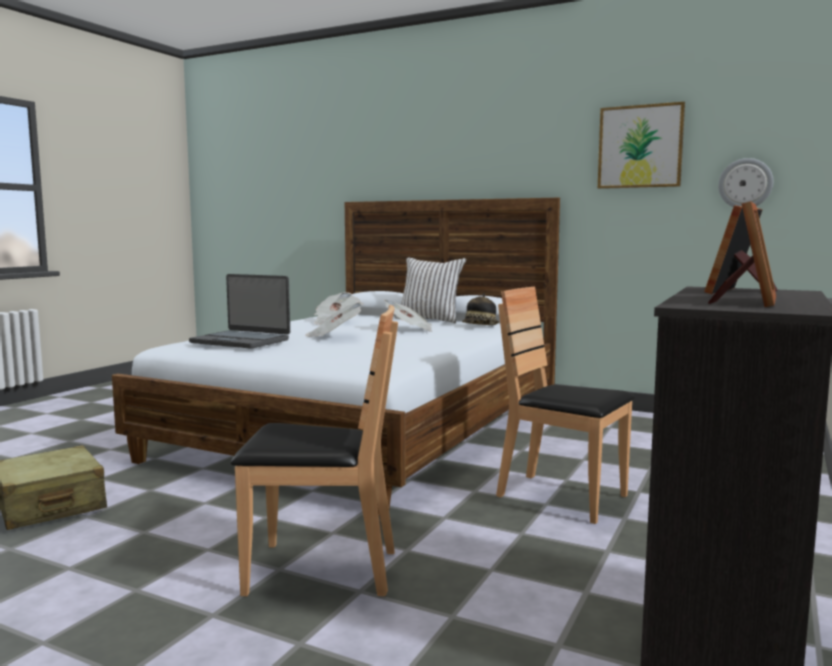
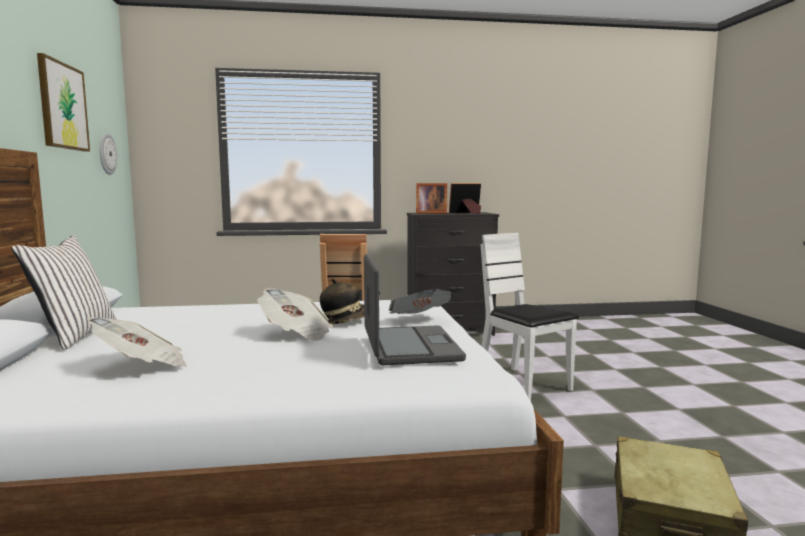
camera: 125 degrees left, 0 degrees up
brown chair [231,305,398,596] -> white chair [480,233,579,401]
newspaper [384,299,432,332] -> newspaper moved to [389,289,451,314]
hat [462,293,499,325] -> hat moved to [320,278,364,324]

